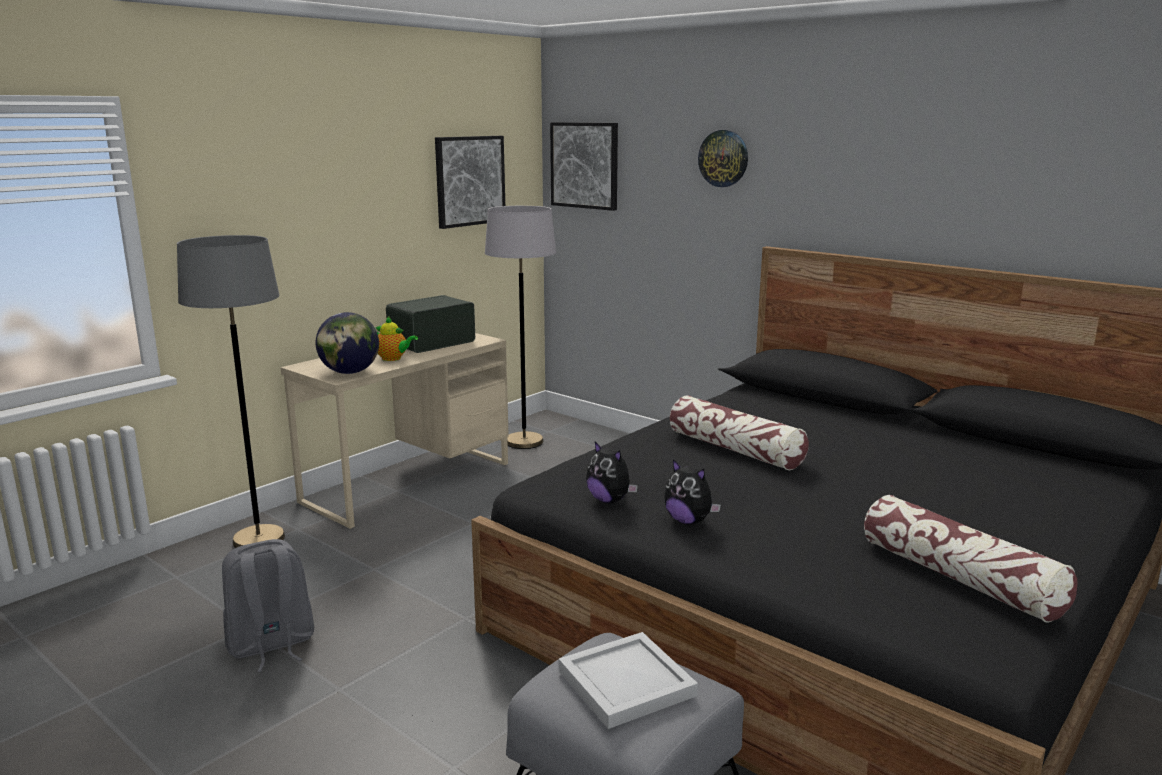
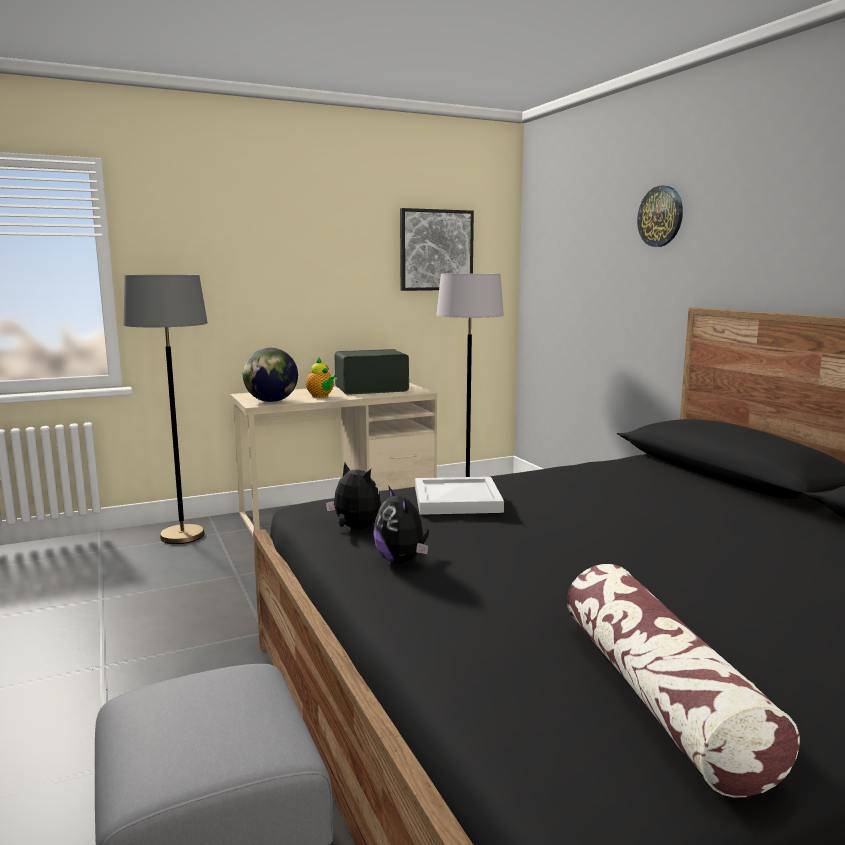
camera: 25 degrees right, 5 degrees down
grey backpack [222,539,314,672] -> none
picture [550,122,618,211] -> none
white tray [559,632,698,729] -> white tray moved to [415,477,504,515]
plush toy [586,442,638,503] -> plush toy turned 150 degrees clockwise [326,463,381,529]
pillow [670,395,809,470] -> none

